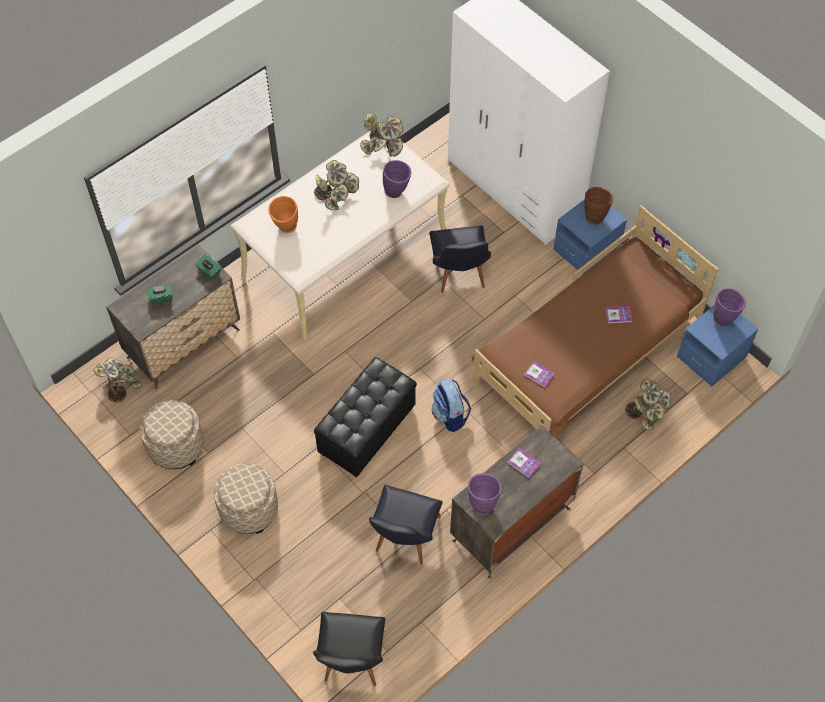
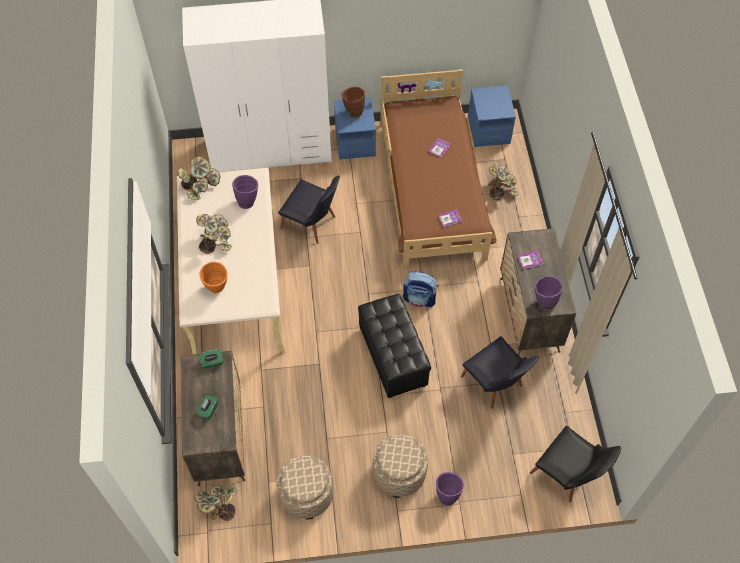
camera: 55 degrees left, 0 degrees up
purple vase [713,288,746,326] -> purple vase moved to [436,472,464,506]

